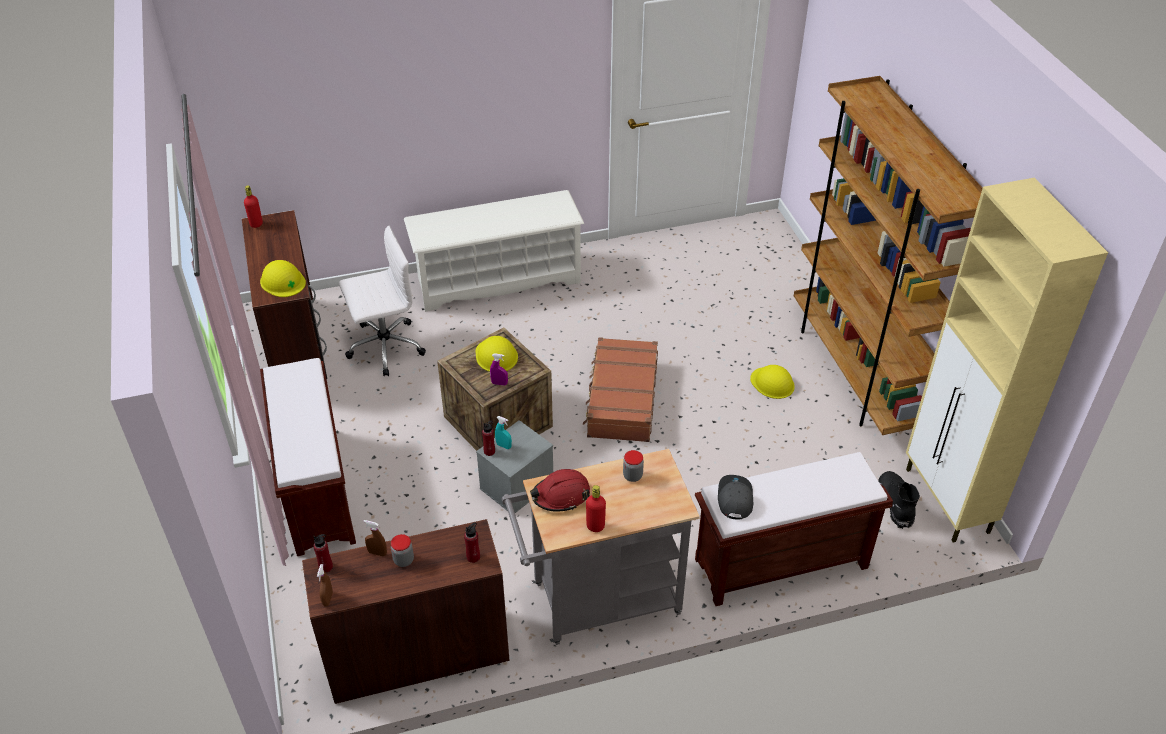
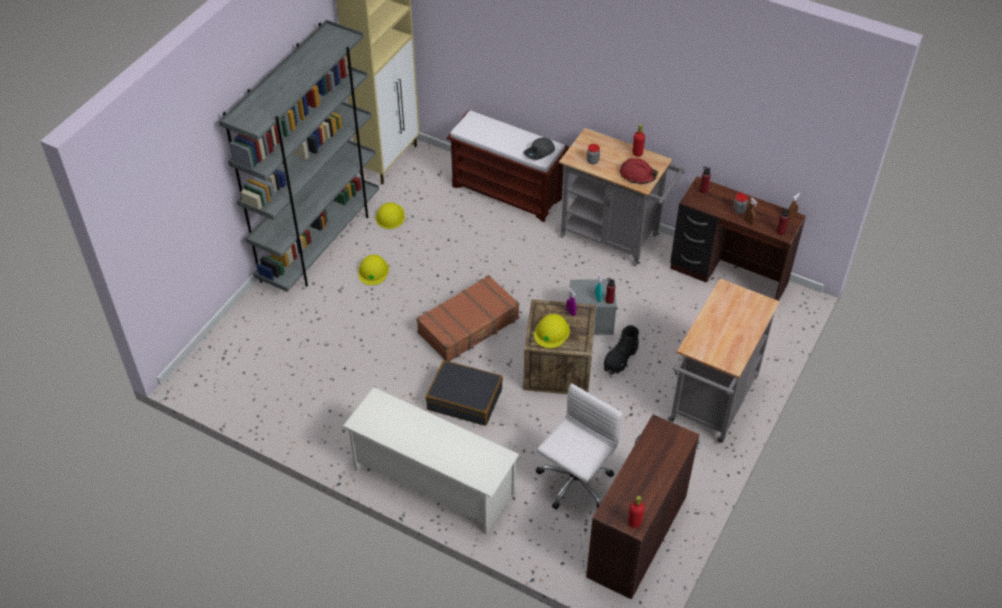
camera: 135 degrees left, 5 degrees up
yellow hard hat [260,260,306,297] -> yellow hard hat moved to [376,202,405,229]
brown bench [260,358,356,556] -> grey cart [668,278,780,443]
white office chair [339,225,426,376] -> white office chair turned 105 degrees clockwise [536,383,622,510]
brown bookcase [794,76,982,435] -> grey bookcase [219,20,379,292]
black boot [878,471,920,529] -> black boot moved to [604,325,639,375]
none -> black suitcase [426,360,503,426]

